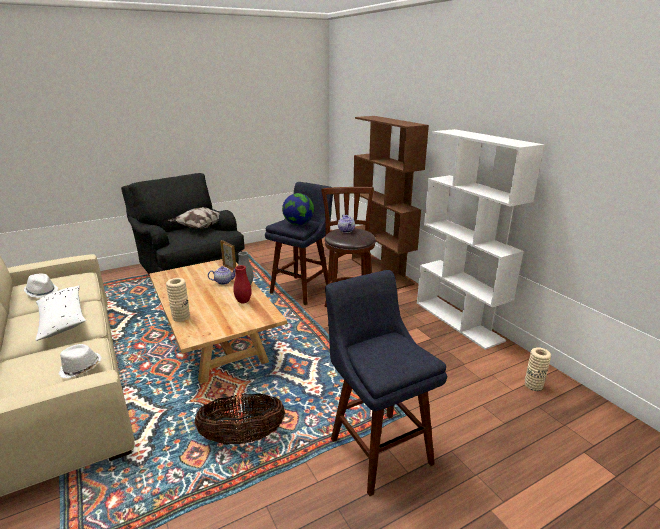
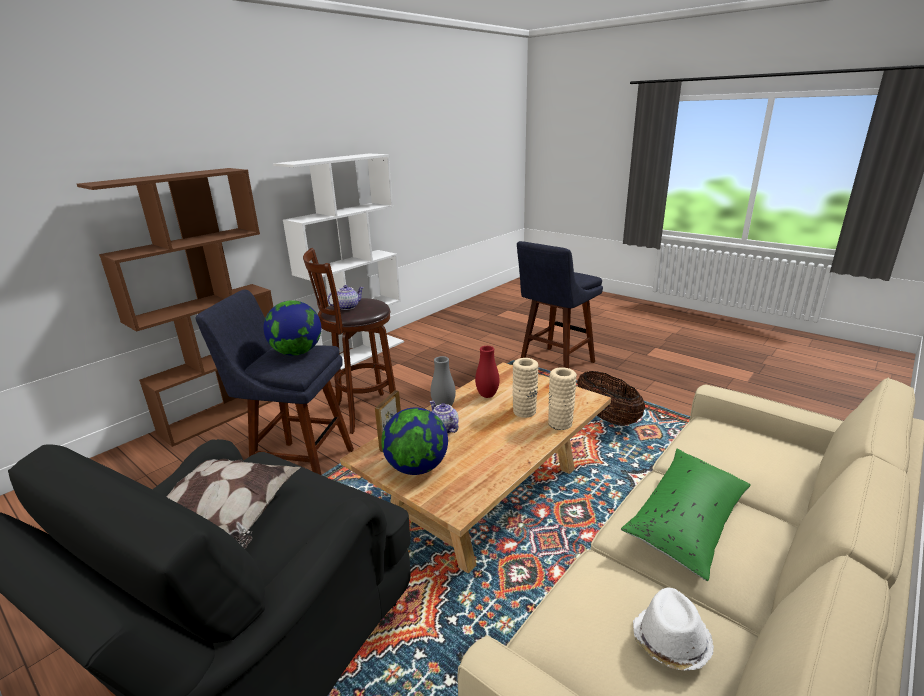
camera: 110 degrees left, 0 degrees up
white pillow [36,285,86,341] -> green pillow [621,449,751,581]
white hat [59,344,101,378] -> none
beige vase [525,347,551,391] -> beige vase moved to [512,358,538,418]
none -> globe [381,408,448,475]

